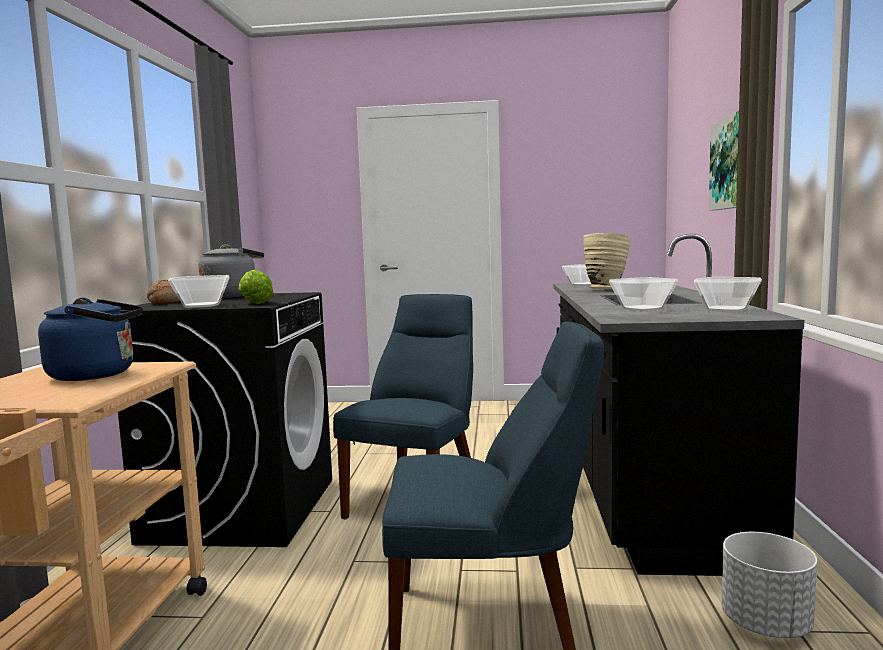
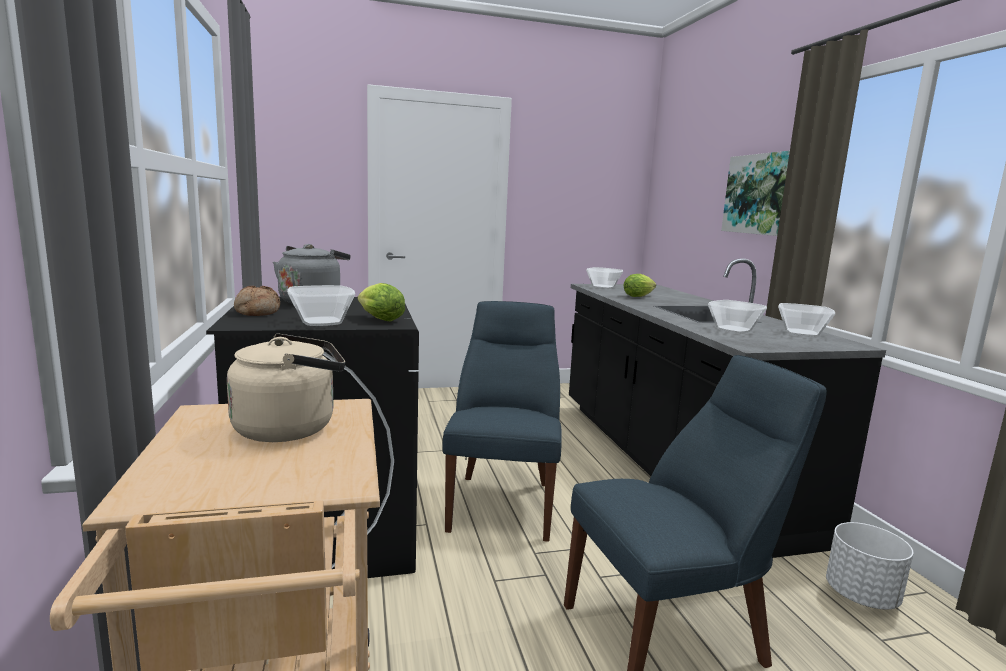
camera: 20 degrees left, 5 degrees up
blue kettle [38,297,143,381] -> beige kettle [227,334,345,442]
beige vase [583,233,631,289] -> lettuce [623,274,656,297]

